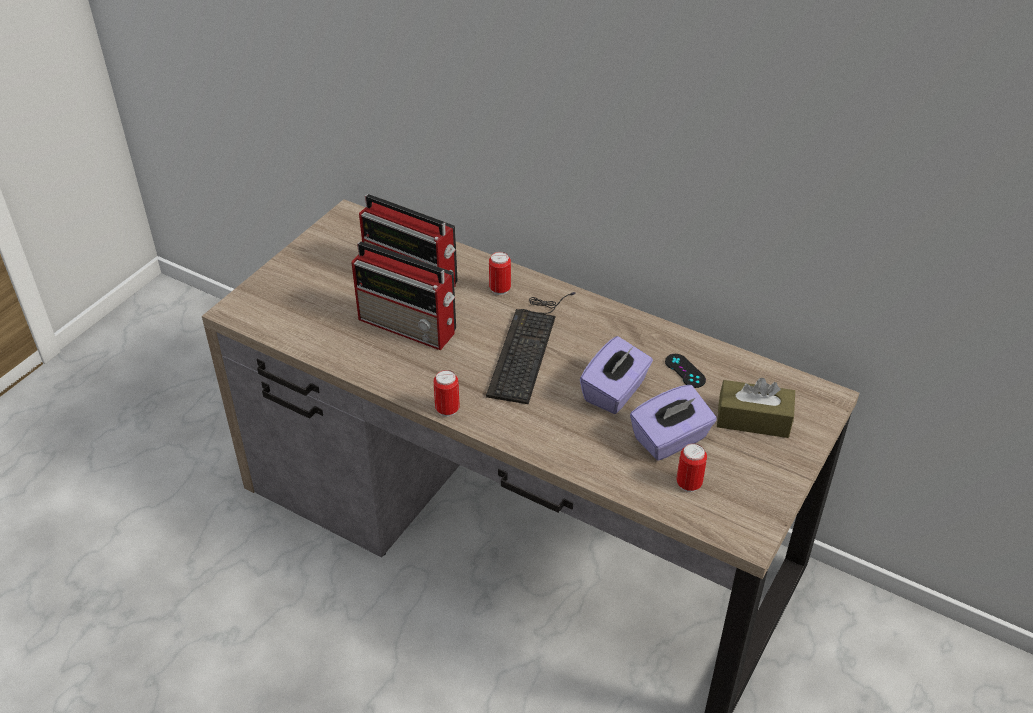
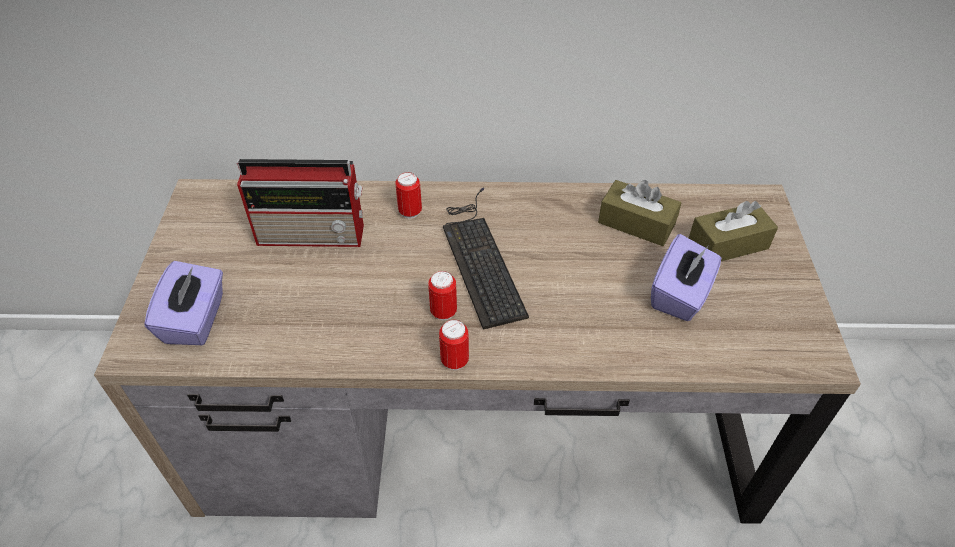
camera: 30 degrees left, 5 degrees up
radio [352,242,456,350] -> none
purple tissue box [580,336,653,414] -> purple tissue box moved to [144,261,223,345]
black game controller [665,354,706,388] -> brown tissue box [598,180,681,246]
can [677,444,707,492] -> can moved to [428,271,457,320]

